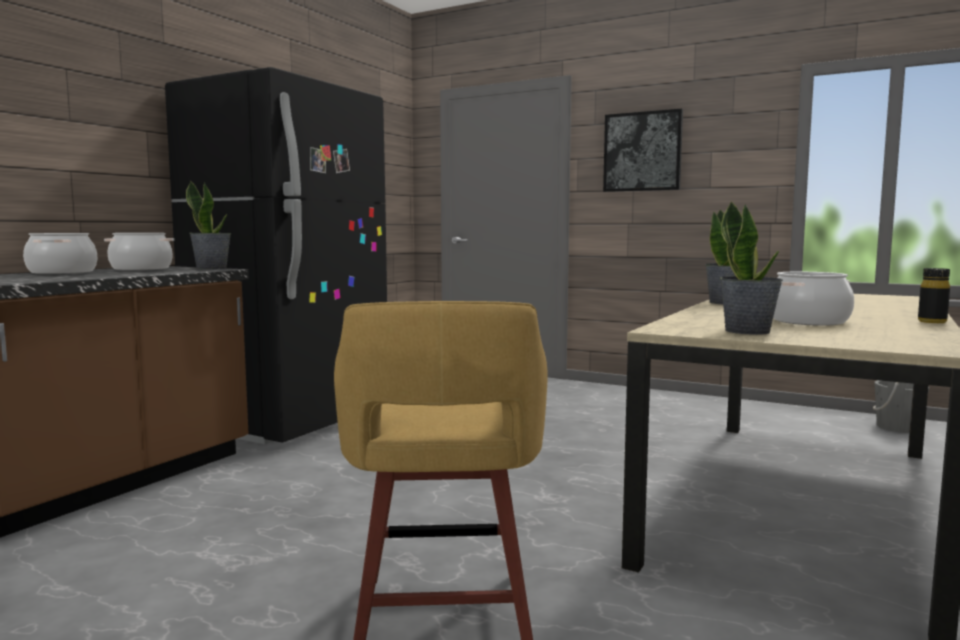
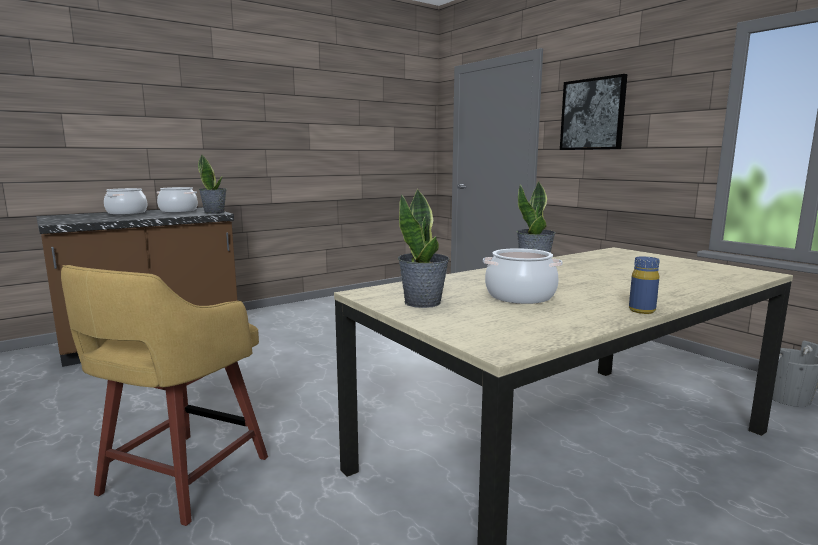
camera: 25 degrees right, 5 degrees up
black fridge [165,67,387,444] -> none
black bottle [918,268,950,323] -> blue bottle [629,256,660,314]

